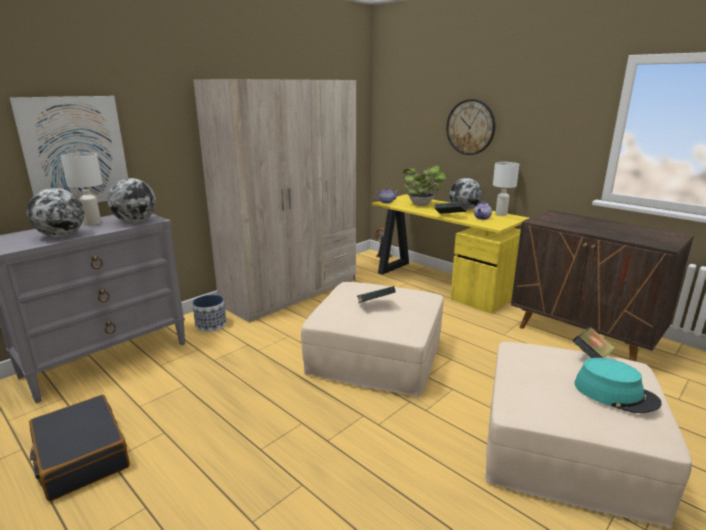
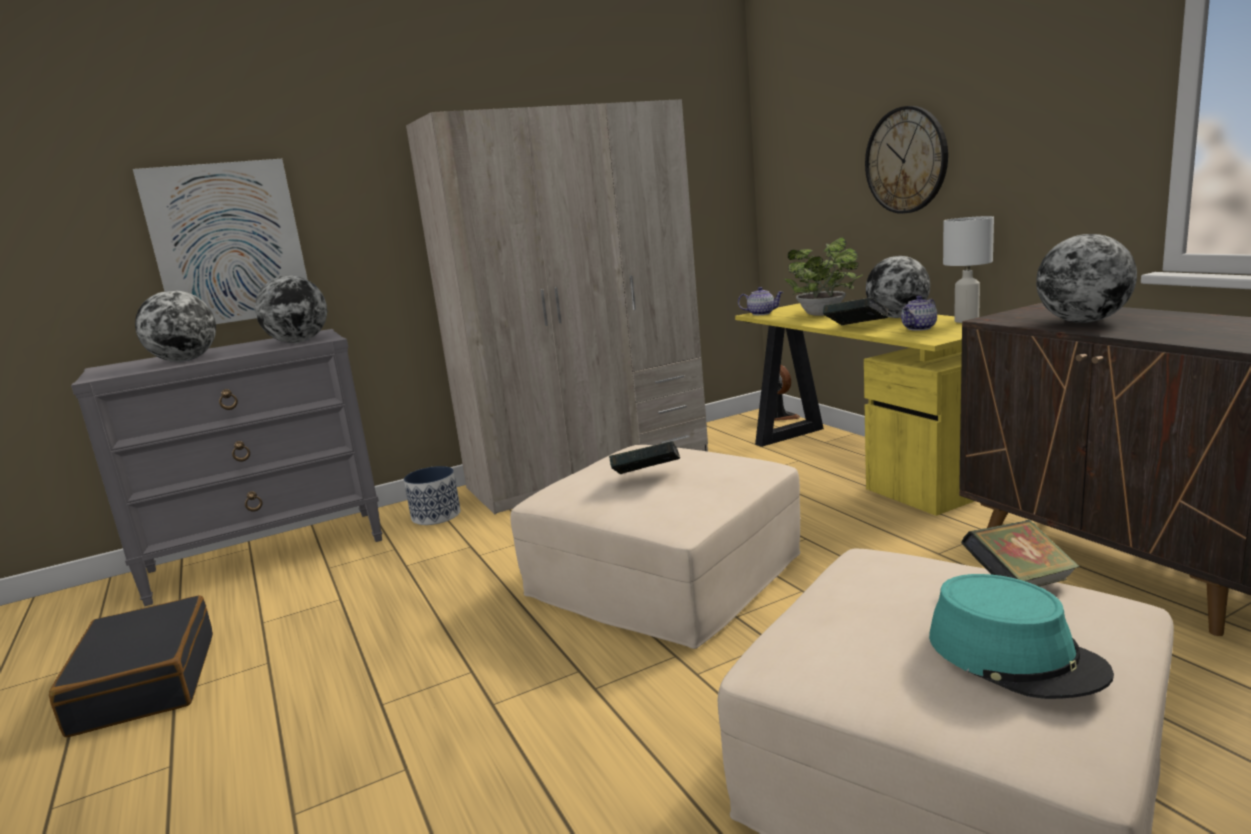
camera: 20 degrees right, 5 degrees down
white table lamp [61,153,102,225] -> none
none -> globe [1036,234,1137,323]

